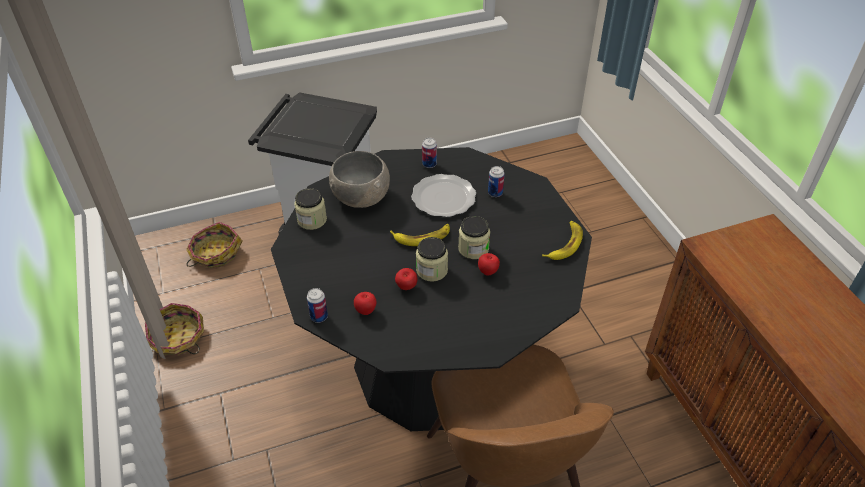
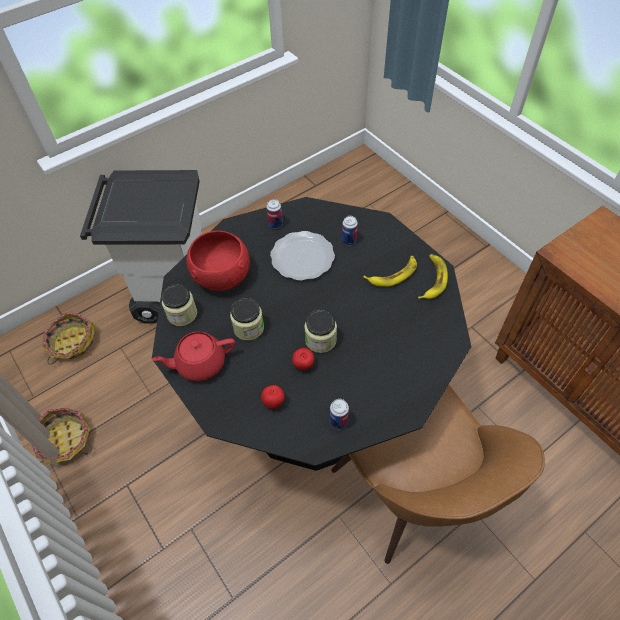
camera: 15 degrees left, 10 degrees up
can [307,288,328,323] -> can moved to [330,399,349,429]
grey bowl [329,151,390,208] -> red bowl [186,231,250,291]
banana [390,224,450,246] -> banana moved to [363,256,417,287]
jar [458,216,490,259] -> jar moved to [230,298,264,340]
apple [478,253,500,276] -> none
none -> red teapot [152,332,235,381]

